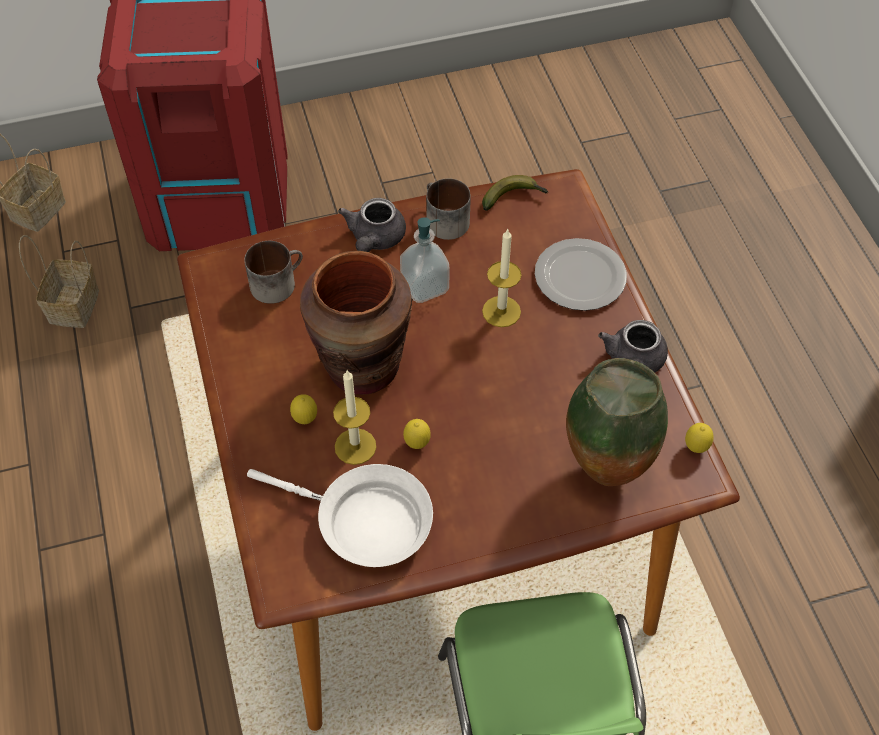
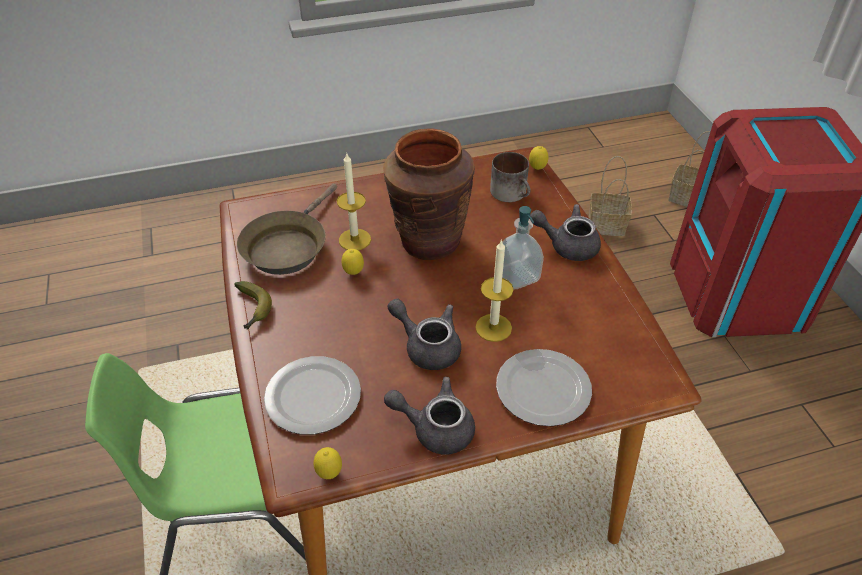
camera: 90 degrees right, 10 degrees down
white frying pan [247,464,433,567] -> brown frying pan [237,183,337,275]
lemon [290,394,317,424] -> lemon moved to [529,146,548,170]
mug [426,178,471,240] -> none
banana [482,175,548,211] -> banana moved to [234,281,272,330]
vase [566,358,668,486] -> plate [264,356,361,435]
none -> grey teapot [387,298,461,370]

